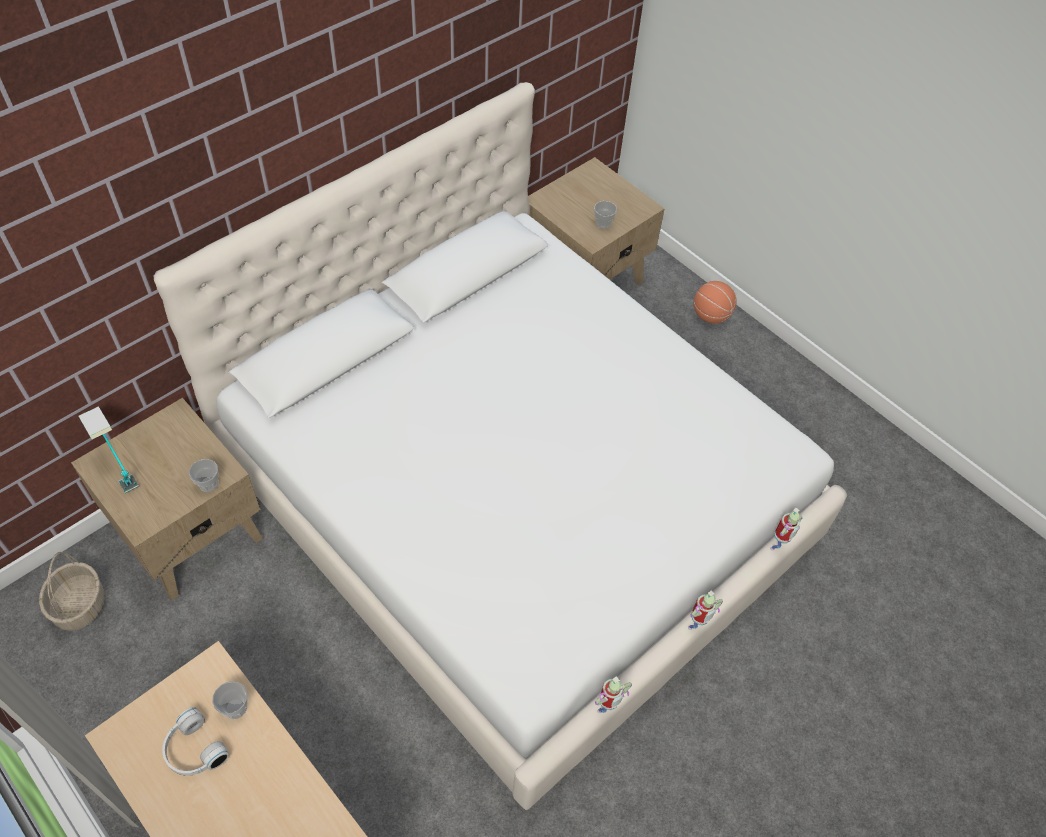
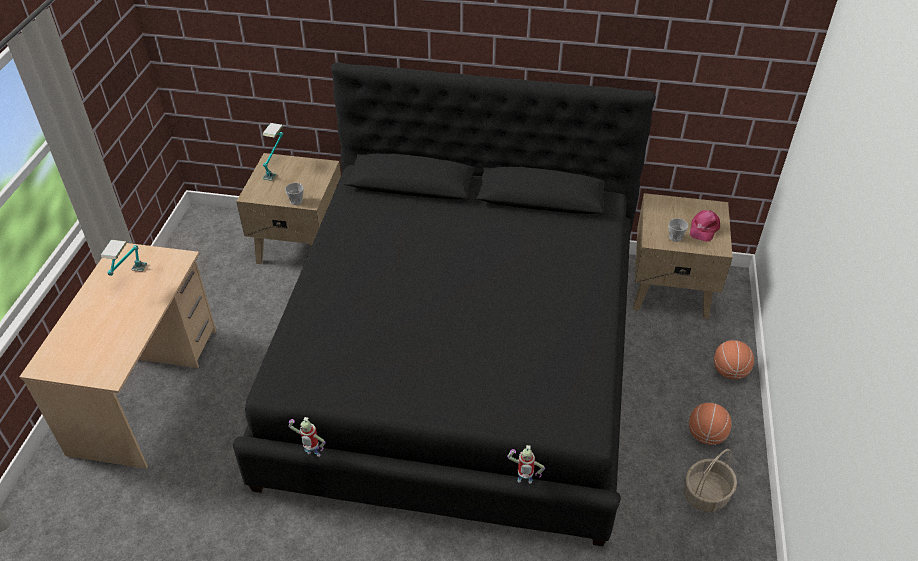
camera: 55 degrees right, 10 degrees down
basket [39,552,104,631] -> basket moved to [684,449,737,512]
white bed [154,82,847,811] -> black bed [233,62,656,546]
white headphones [162,707,229,776] -> table lamp [101,240,147,276]
cup [212,681,248,719] -> none
toy robot [688,590,723,630] -> none
none -> basketball [689,403,732,445]
none -> pink cap [690,210,720,242]

